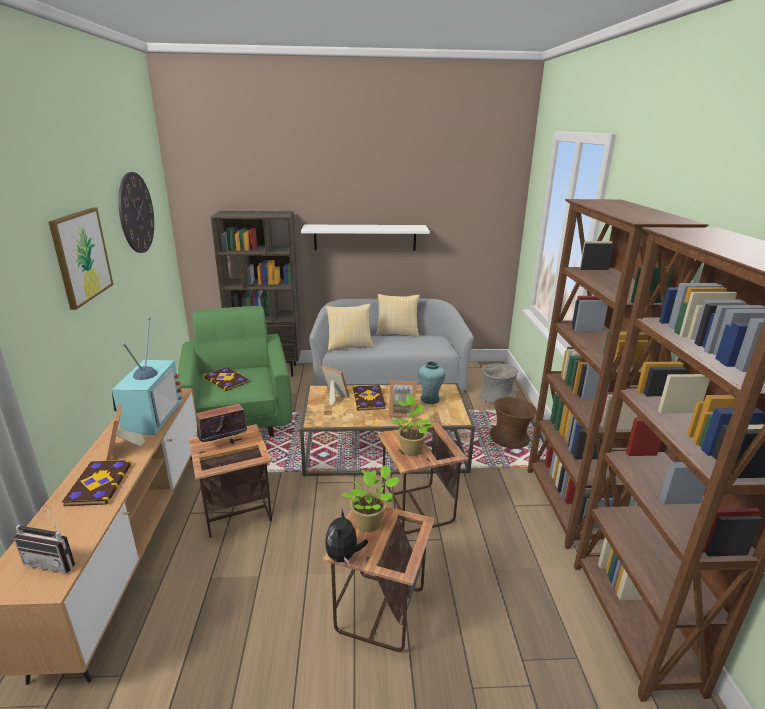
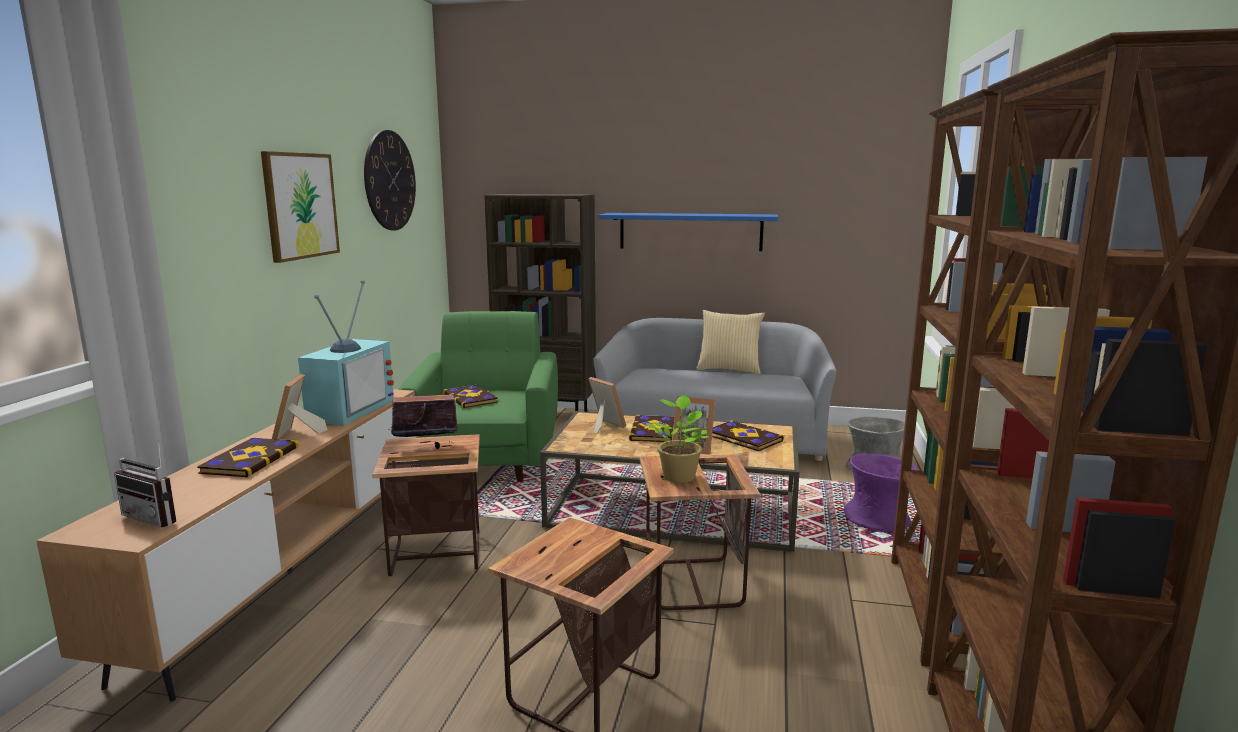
camera: 15 degrees right, 10 degrees down
white shelf [301,225,430,251] -> blue shelf [598,213,778,251]
plush toy [325,510,368,565] -> none
pillow [326,303,374,351] -> none
potted plant [341,465,400,532] -> none
turquoise vase [418,361,445,404] -> book [712,420,784,451]
brown vase [490,397,537,449] -> purple vase [844,454,918,532]

